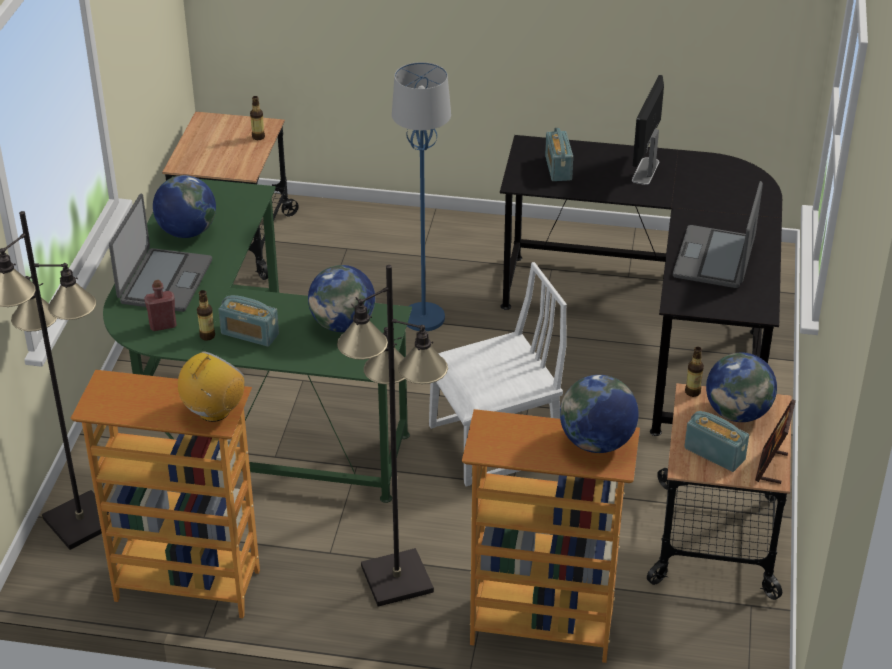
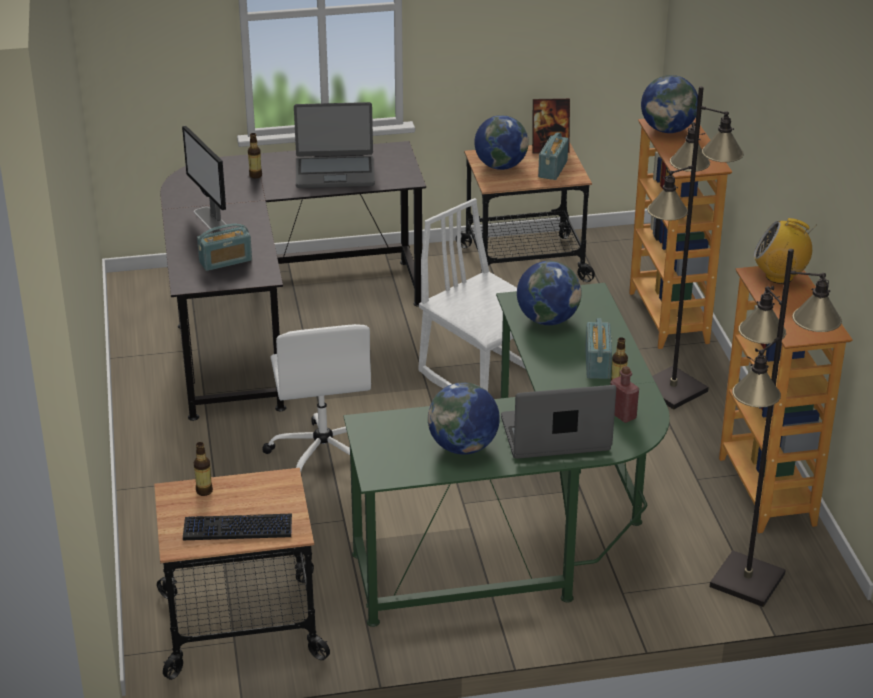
camera: 110 degrees left, 5 degrees down
blue floor lamp [392,62,451,331] -> white office chair [262,324,371,477]
monitor [632,75,664,185] -> monitor turned 60 degrees clockwise [182,126,227,230]
bottle [685,347,704,397] -> bottle moved to [248,133,262,178]
none -> keyboard [183,514,292,540]

